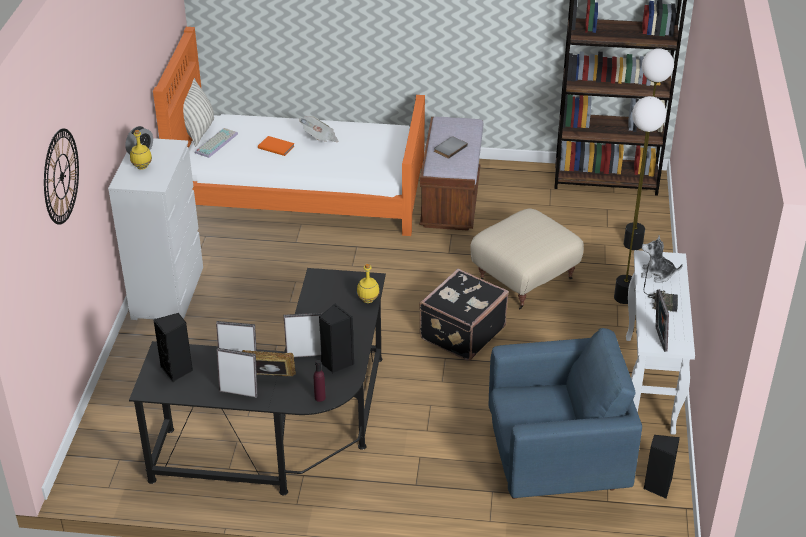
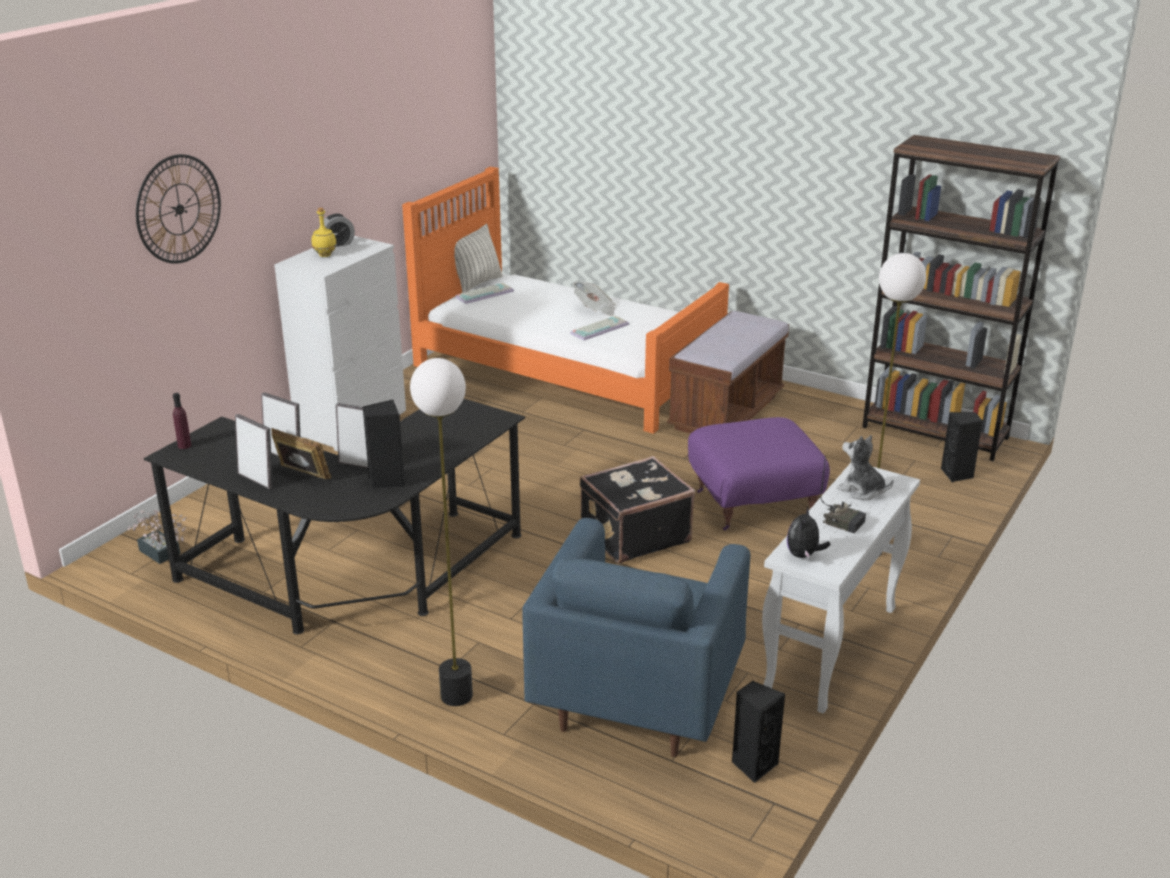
camera: 25 degrees right, 10 degrees down
black speaker [154,313,193,382] -> black speaker moved to [941,412,983,482]
orange book [258,136,295,156] -> none
purple bottle [314,360,326,402] -> purple bottle moved to [173,393,191,449]
yellow bottle [357,264,379,303] -> none
grey book [434,136,468,159] -> none
beige ottoman [470,209,584,309] -> purple ottoman [688,417,830,531]
blue armchair [489,328,642,499] -> blue armchair turned 90 degrees clockwise [522,518,750,757]
floor lamp [624,48,674,250] -> floor lamp moved to [410,358,473,706]
picture frame [655,289,669,352] -> plush toy [787,507,830,559]
none -> potted plant [127,510,186,564]
none -> keyboard [570,316,629,340]

